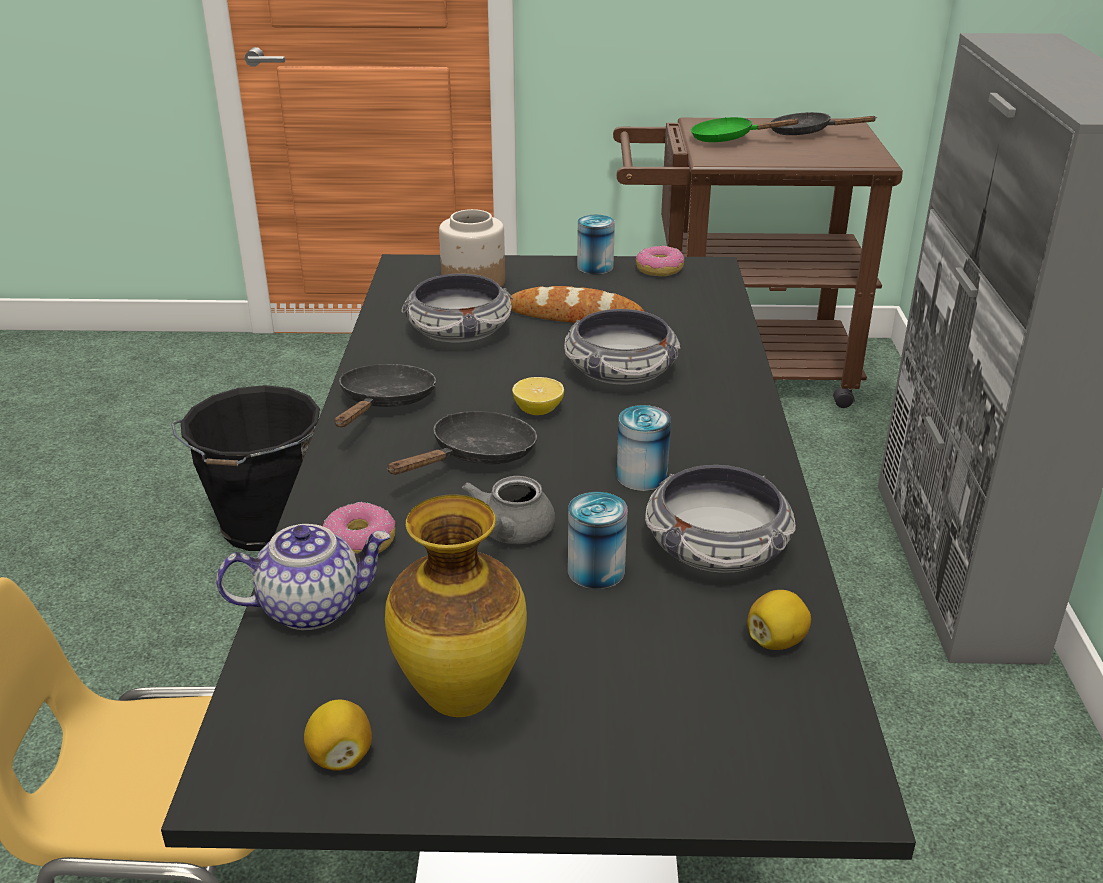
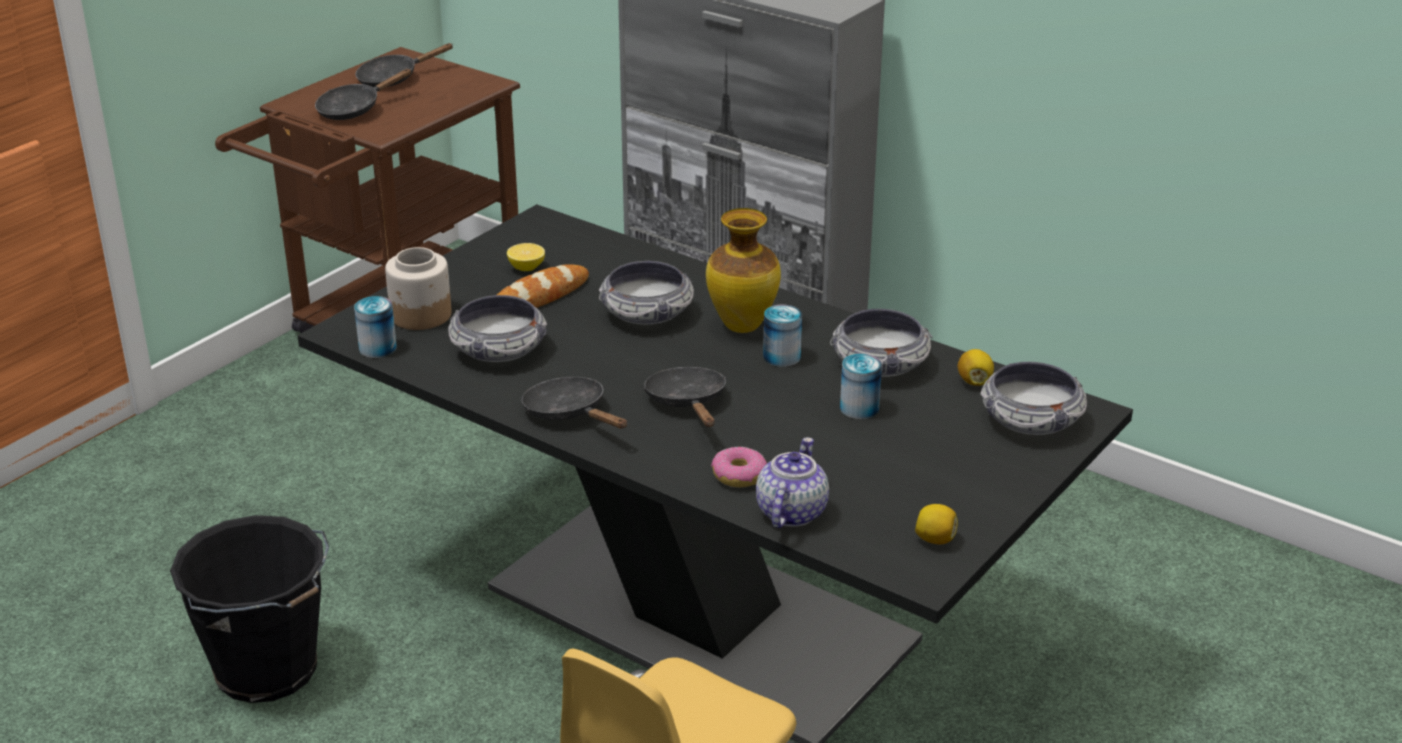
camera: 55 degrees left, 0 degrees up
vase [385,494,527,717] -> vase moved to [706,208,781,333]
grey teapot [462,476,555,544] -> none
lemon [512,377,564,415] -> lemon moved to [507,243,545,271]
can [577,215,615,274] -> can moved to [354,296,397,358]
donut [635,246,684,276] -> none
green frying pan [691,117,800,142] -> black frying pan [315,69,412,120]
none -> bowl [981,362,1087,435]

